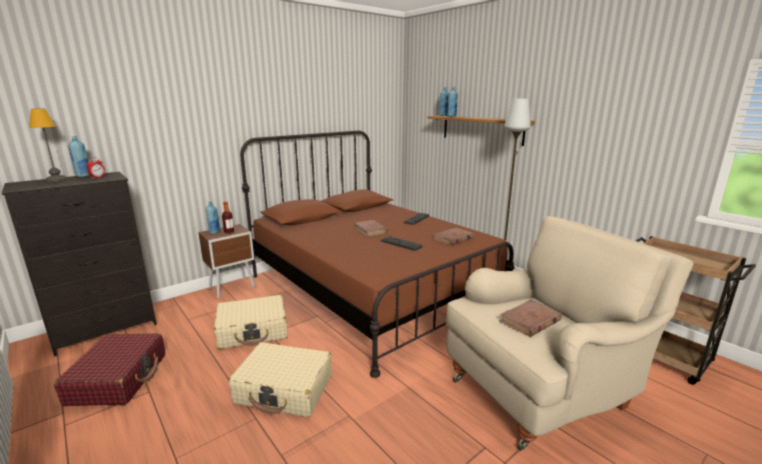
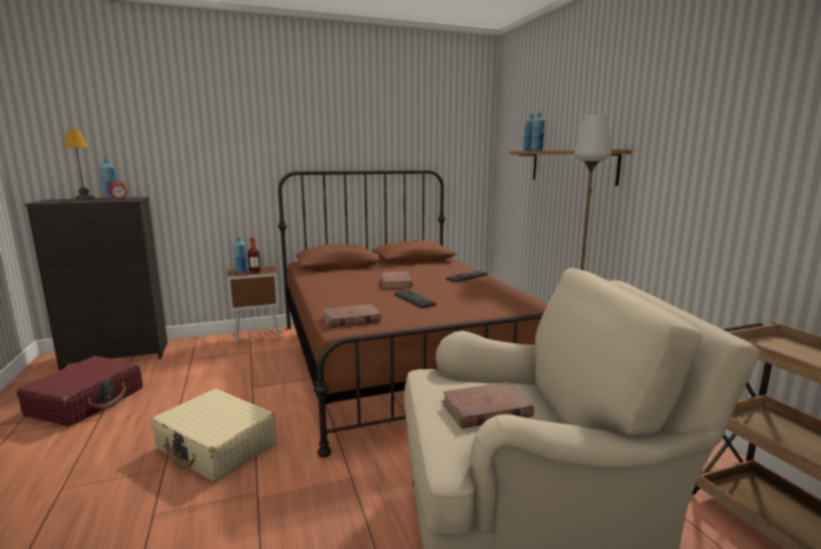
camera: 20 degrees right, 5 degrees down
beige suitcase [214,295,288,349] -> none
brown book [433,227,474,246] -> brown book moved to [322,304,381,328]

